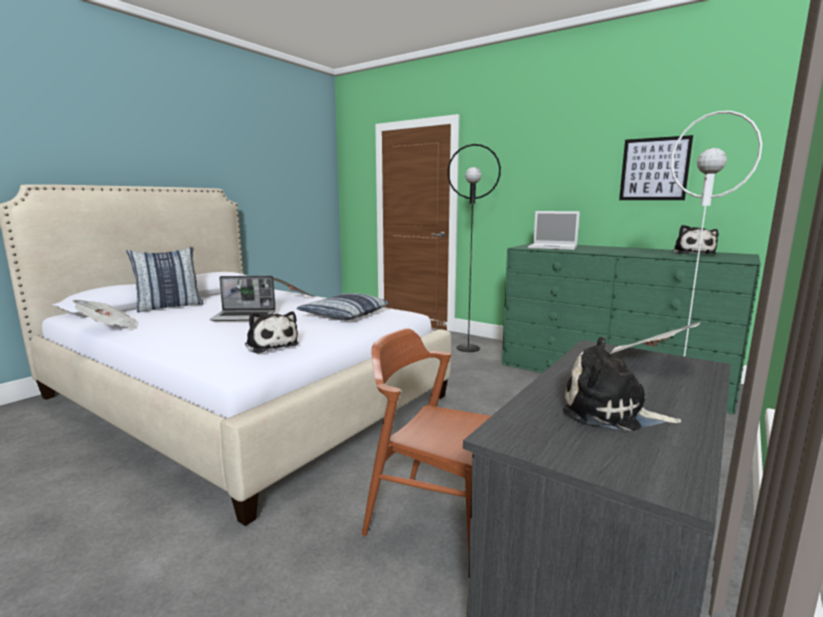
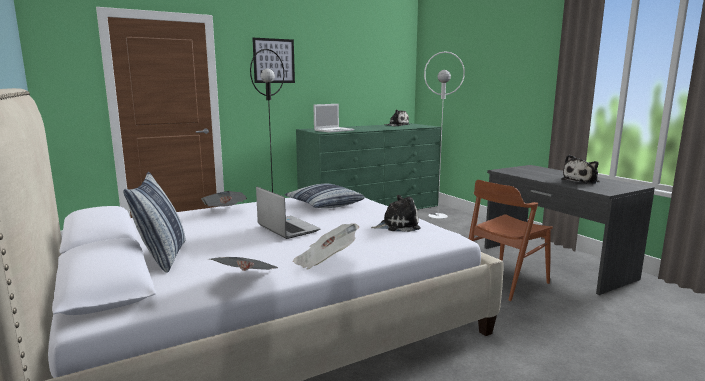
camera: 65 degrees left, 0 degrees up
laptop [210,276,276,321] -> laptop turned 60 degrees counterclockwise [256,187,321,239]
newspaper [610,322,700,354] -> newspaper moved to [293,223,359,269]
picture [619,135,693,200] -> picture moved to [252,38,295,83]

